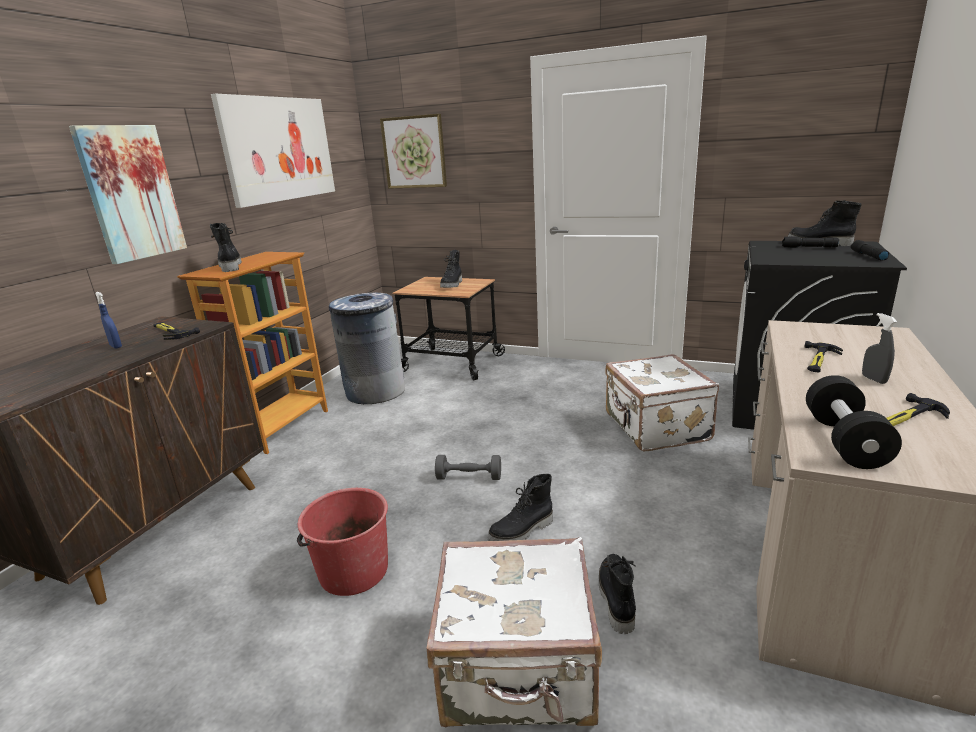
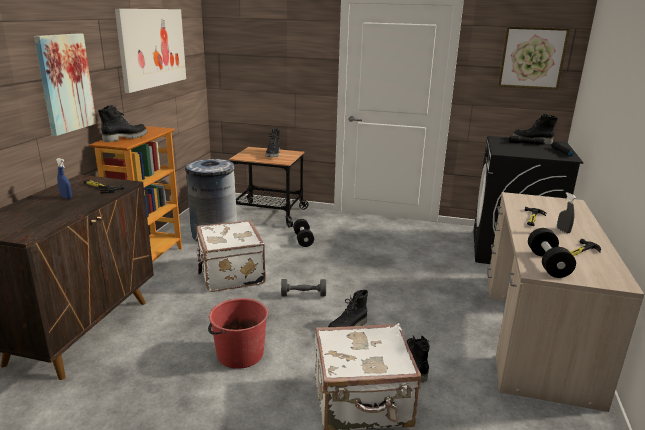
camera: 10 degrees left, 0 degrees up
black boot [210,223,242,272] -> black boot turned 75 degrees clockwise [98,105,147,142]
picture [380,114,447,189] -> picture moved to [498,26,570,90]
white suitcase [605,354,719,451] -> white suitcase moved to [195,220,266,292]
none -> black dumbbell [293,219,314,247]

